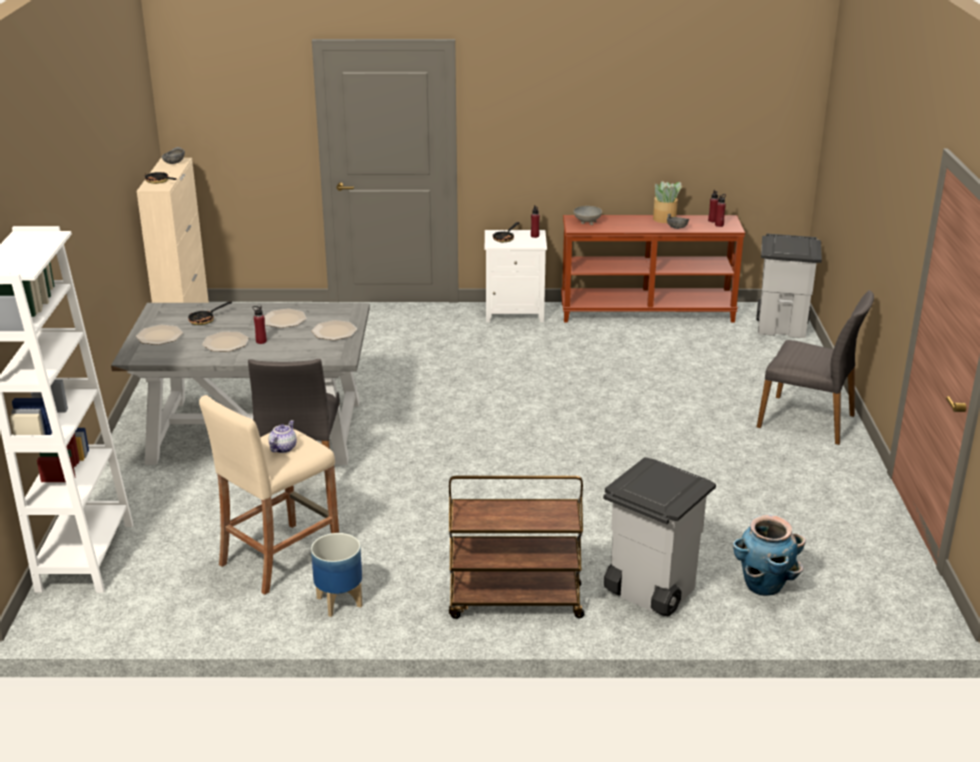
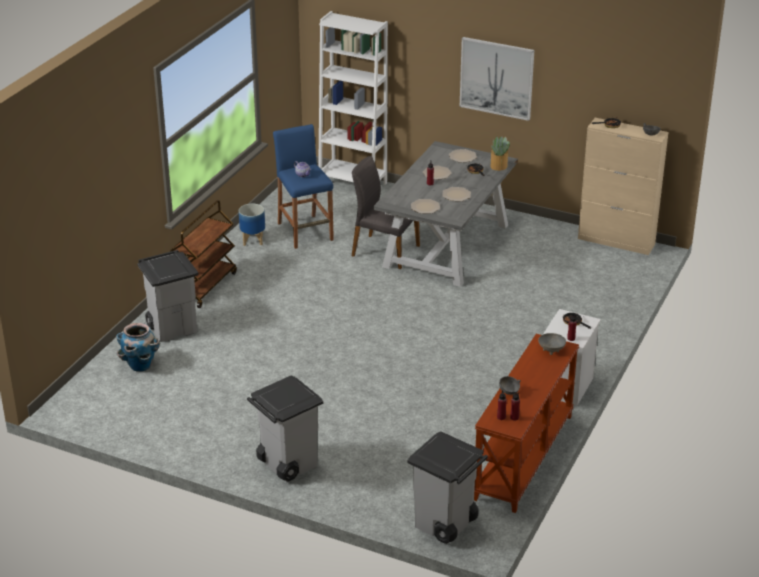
camera: 115 degrees right, 5 degrees up
beige stool [199,395,339,595] -> blue stool [273,124,334,249]
potted plant [653,181,683,223] -> potted plant moved to [491,136,510,171]
grey chair [757,290,874,445] -> grey trash can [247,375,323,482]
none -> picture [460,37,534,121]

